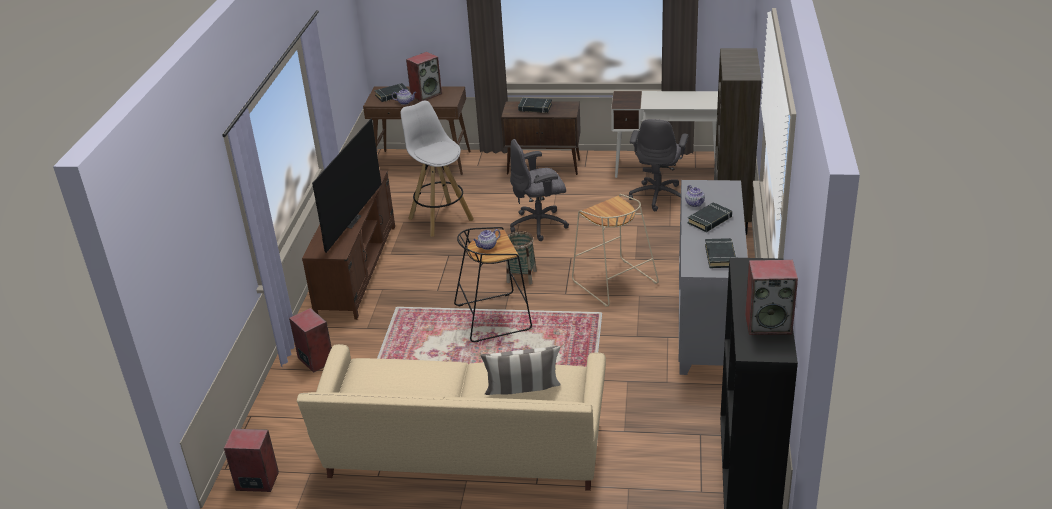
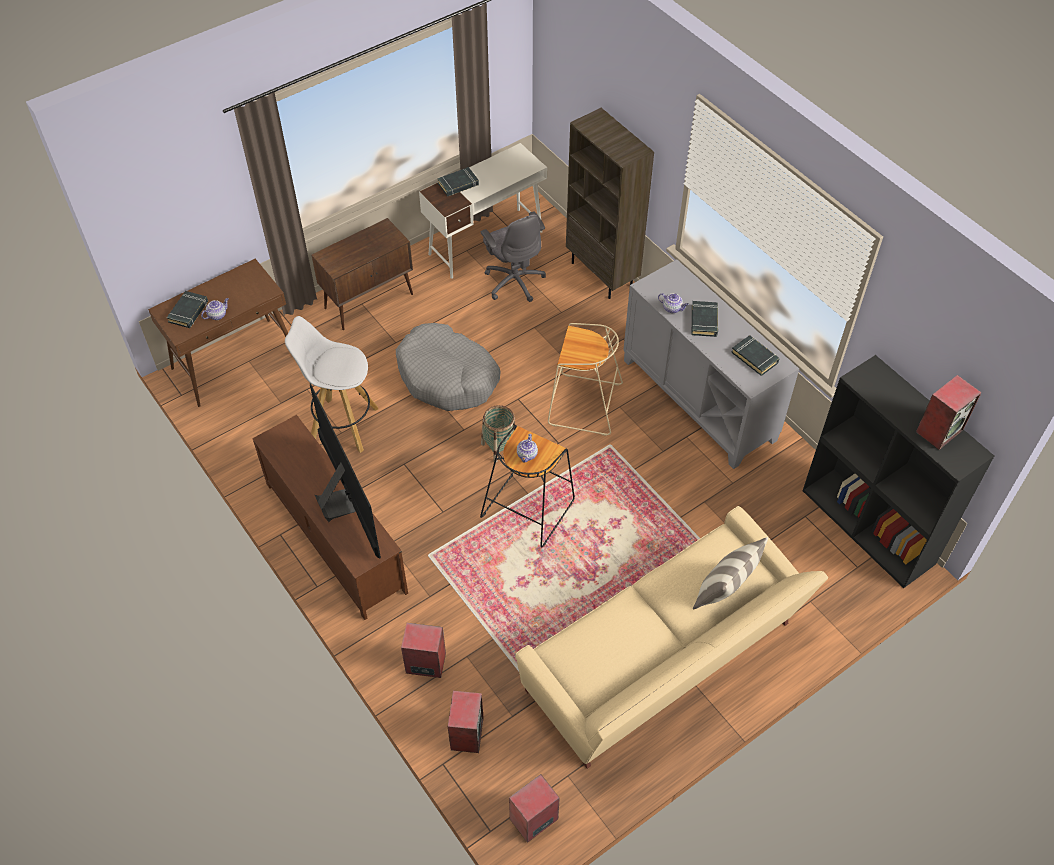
camera: 45 degrees left, 20 degrees up
speaker [406,52,442,101] -> speaker moved to [448,691,484,753]
grey office chair [510,139,569,241] -> grey dog bed [396,323,501,411]
black book [518,98,552,113] -> black book moved to [437,167,479,196]

